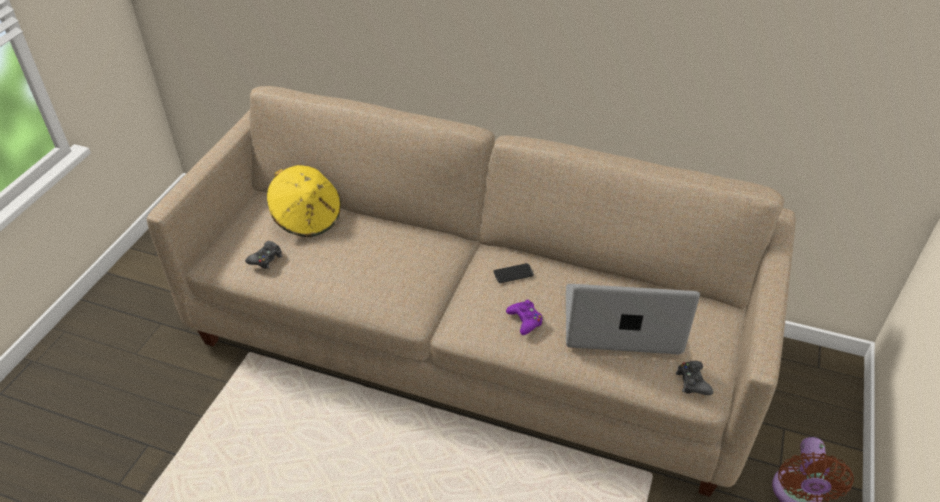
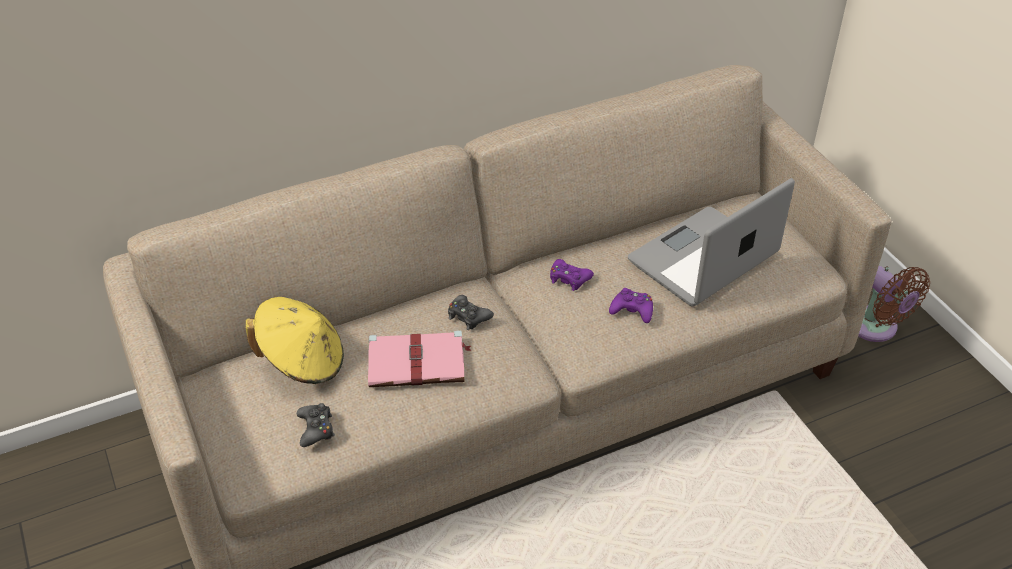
camera: 45 degrees left, 0 degrees up
phone [493,263,534,283] -> purple game controller [550,259,594,291]
black game controller [676,361,713,395] -> black game controller moved to [448,295,494,330]
none -> pink book [368,331,472,387]

